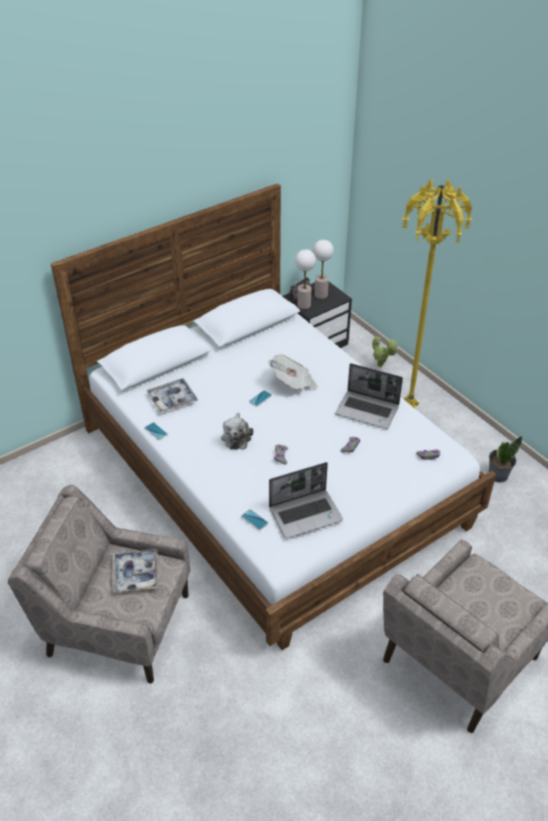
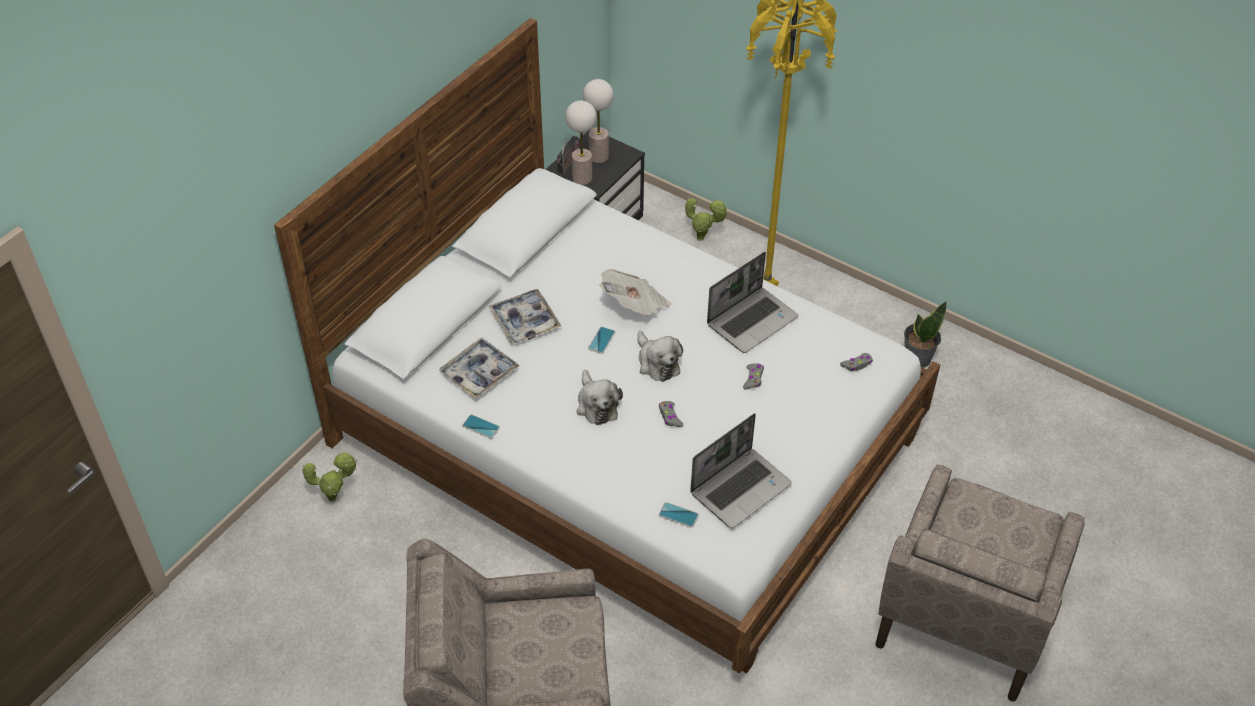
camera: 20 degrees left, 5 degrees up
tray [112,549,158,593] -> tray moved to [489,289,561,344]
laptop [335,363,403,429] -> laptop turned 45 degrees counterclockwise [707,252,798,353]
none -> potted plant [302,453,357,502]
none -> plush toy [637,331,683,382]

